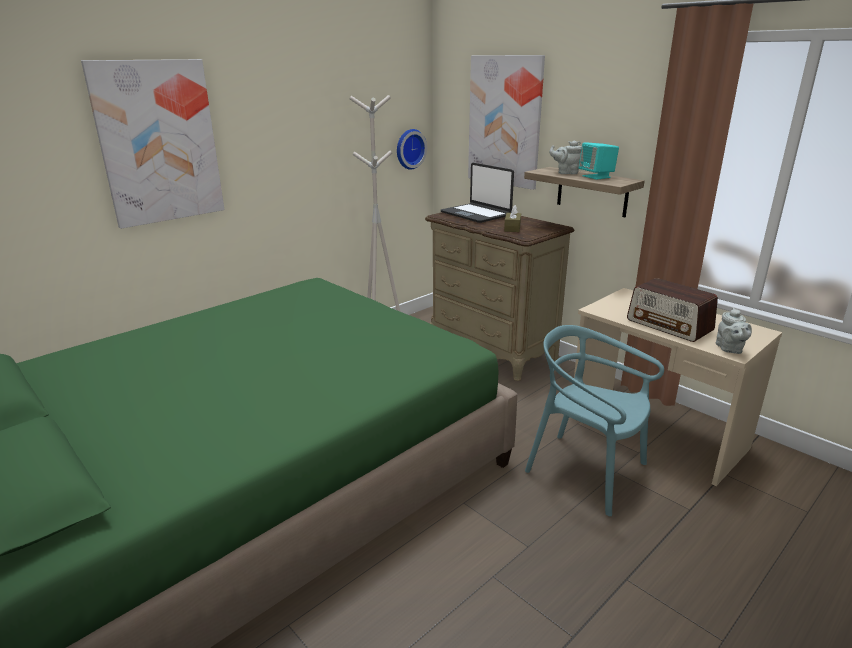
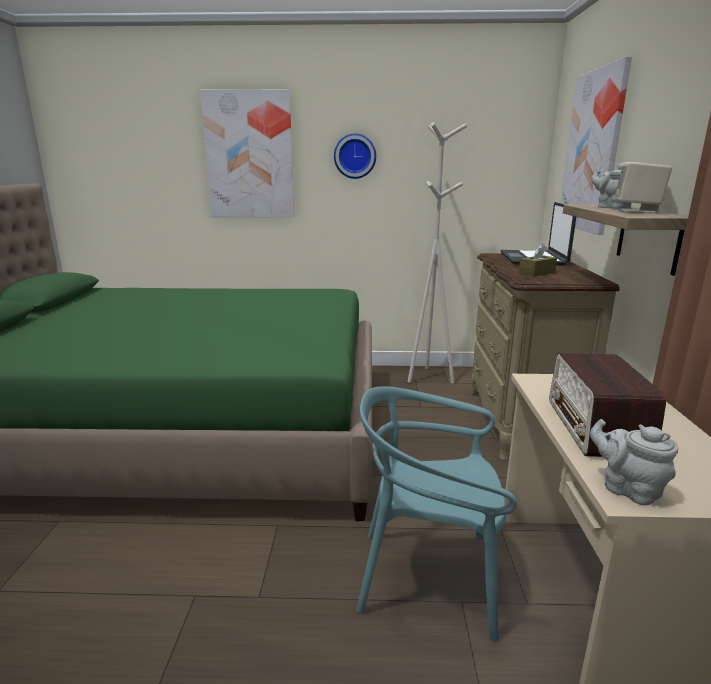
camera: 45 degrees right, 5 degrees down
wall clock [397,129,427,170] -> wall clock moved to [334,133,376,179]
turquoise chair [525,325,664,516] -> turquoise chair turned 75 degrees counterclockwise [356,386,517,641]
turquoise speaker [579,142,619,180] -> beige speaker [615,162,672,213]
grey teapot [716,307,752,354] -> grey teapot turned 90 degrees clockwise [590,419,678,505]

